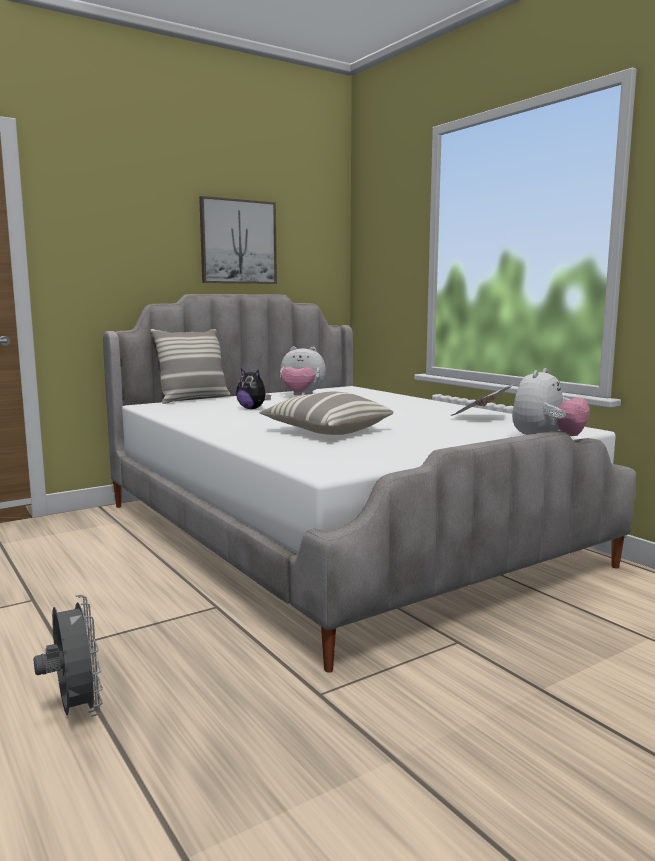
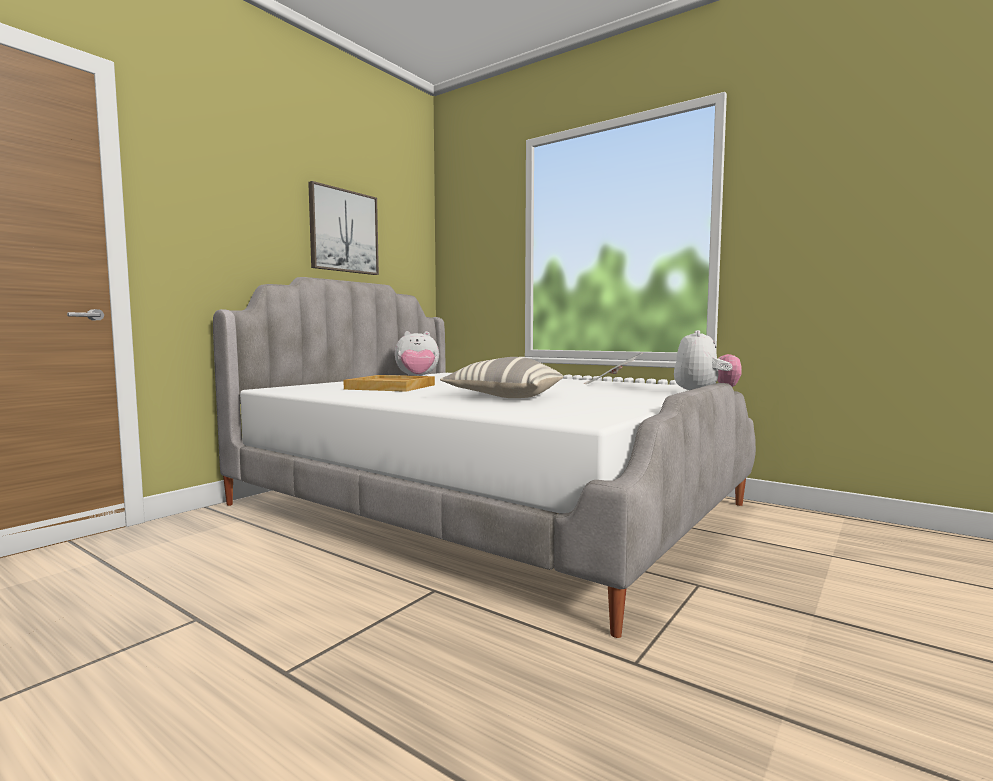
camera: 20 degrees left, 5 degrees down
grey fan [34,595,103,717] -> none
pillow [150,329,230,404] -> none
plush toy [236,369,271,409] -> beige tray [343,375,435,392]

